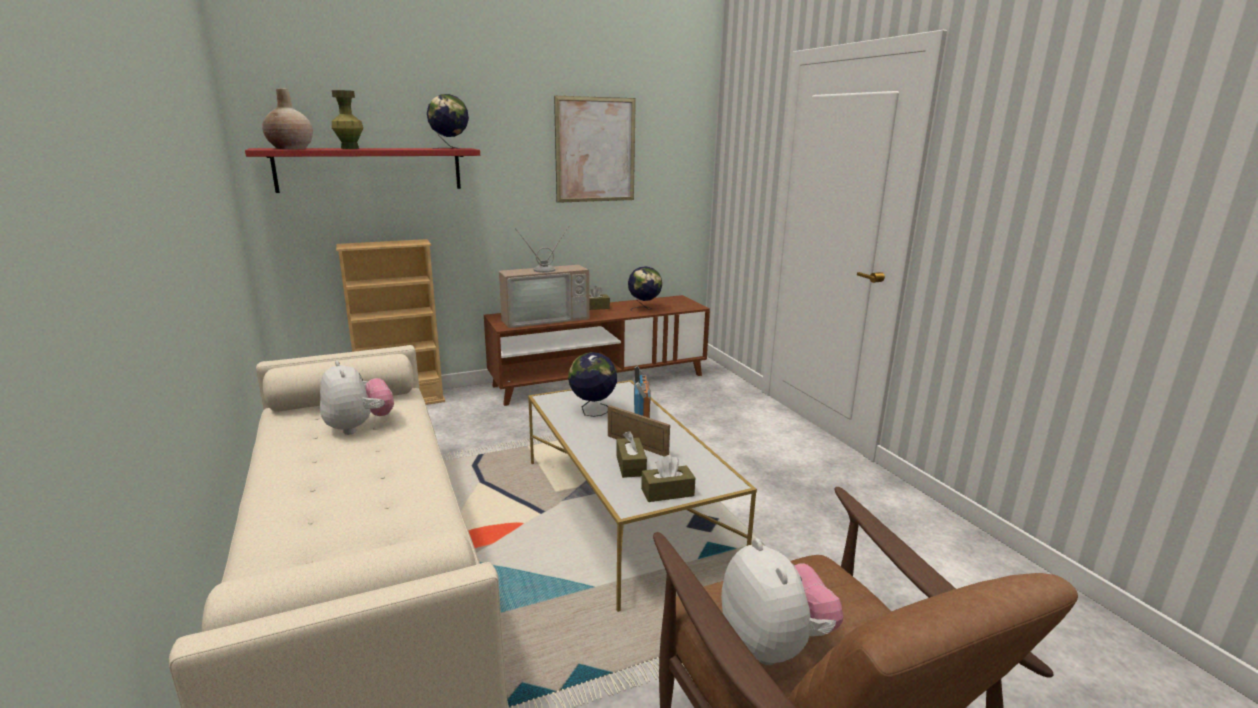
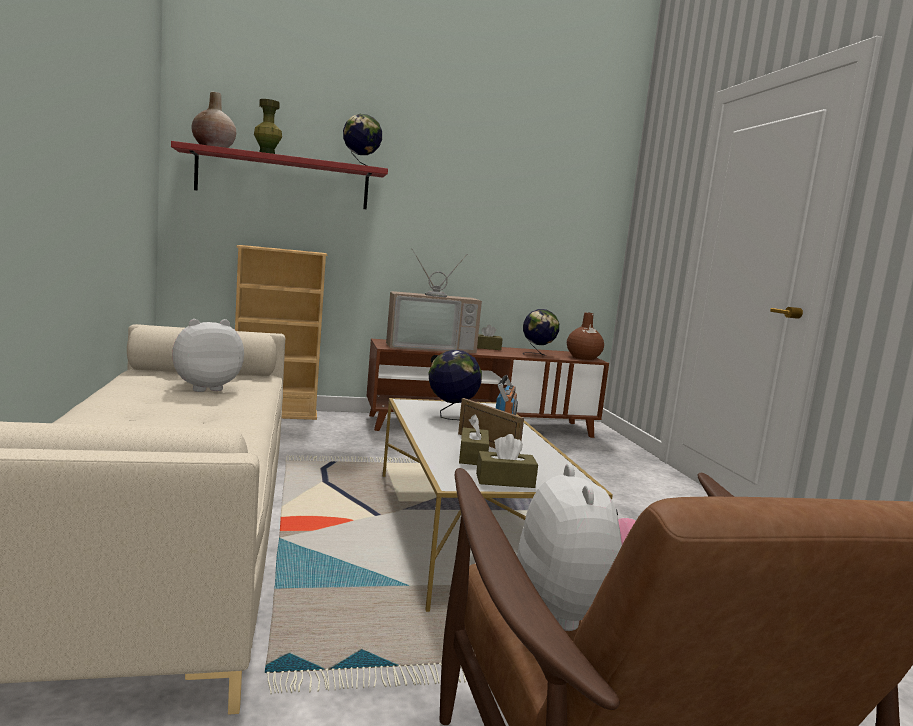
camera: 10 degrees right, 10 degrees down
plush toy [320,360,394,435] -> plush toy turned 105 degrees counterclockwise [172,319,244,392]
picture [554,96,636,203] -> none
none -> brown vase [567,312,604,360]

